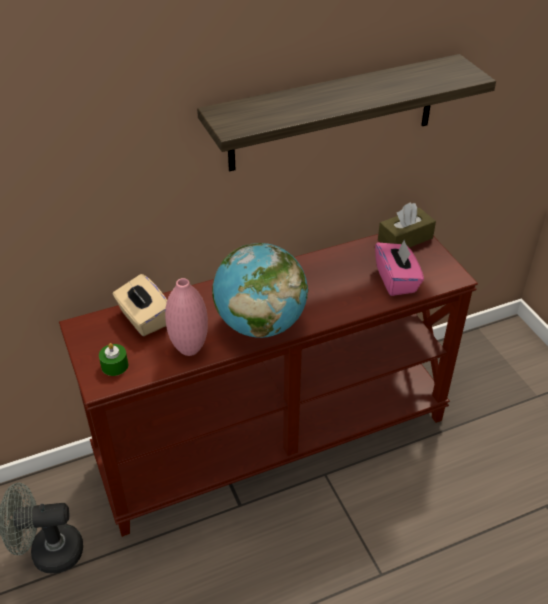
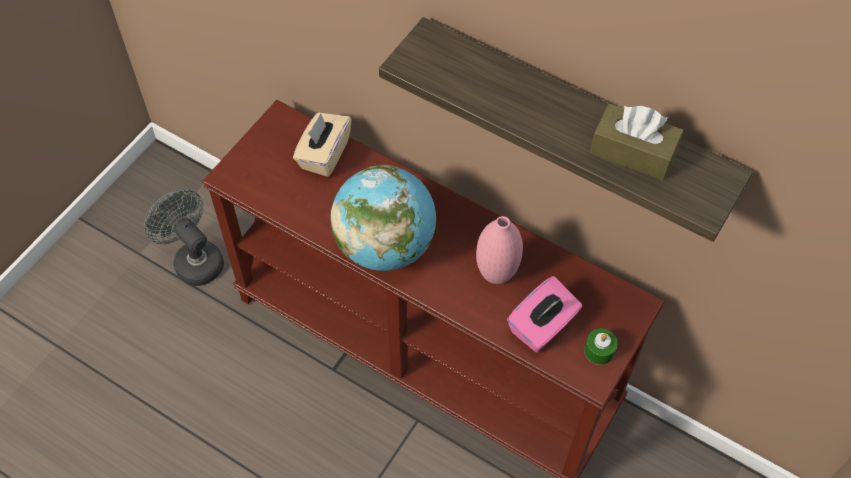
camera: 55 degrees right, 15 degrees up
green candle [99,343,128,376] -> green candle moved to [584,329,618,365]
pink vase [165,278,208,356] -> pink vase moved to [476,216,523,284]
brown tissue box [378,202,436,248] -> brown tissue box moved to [590,103,684,180]

